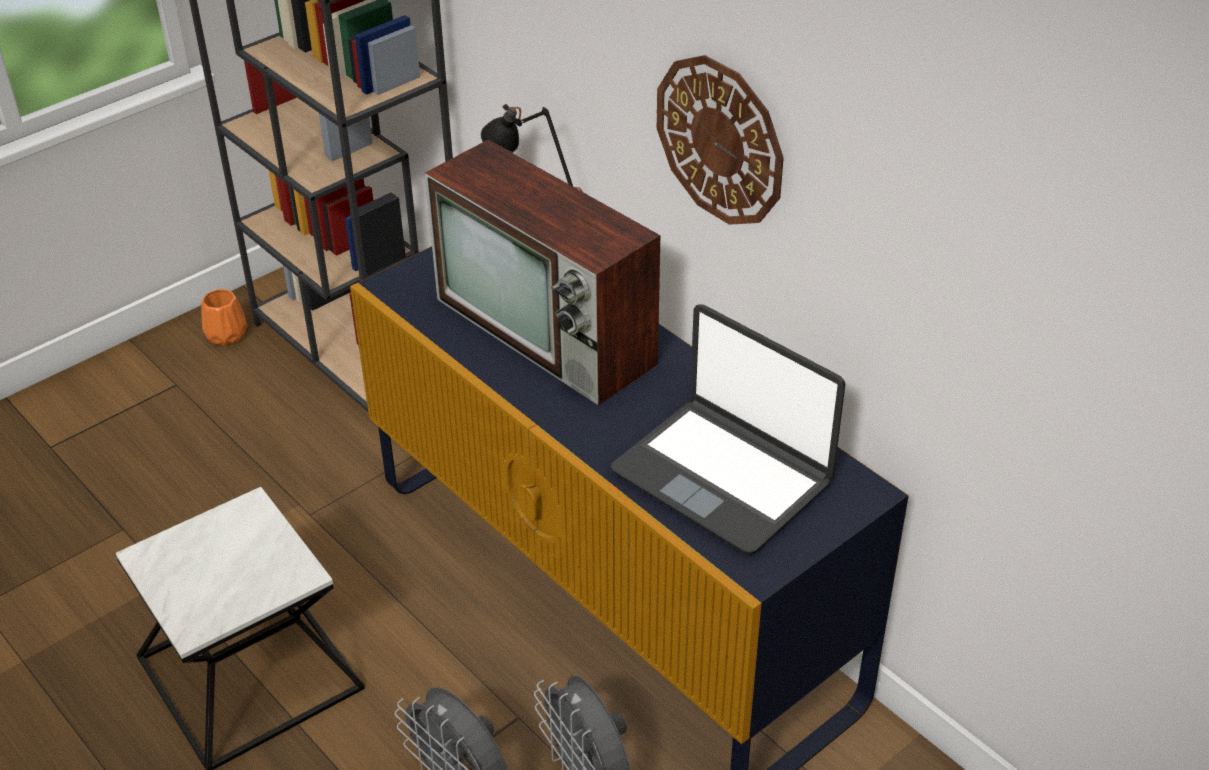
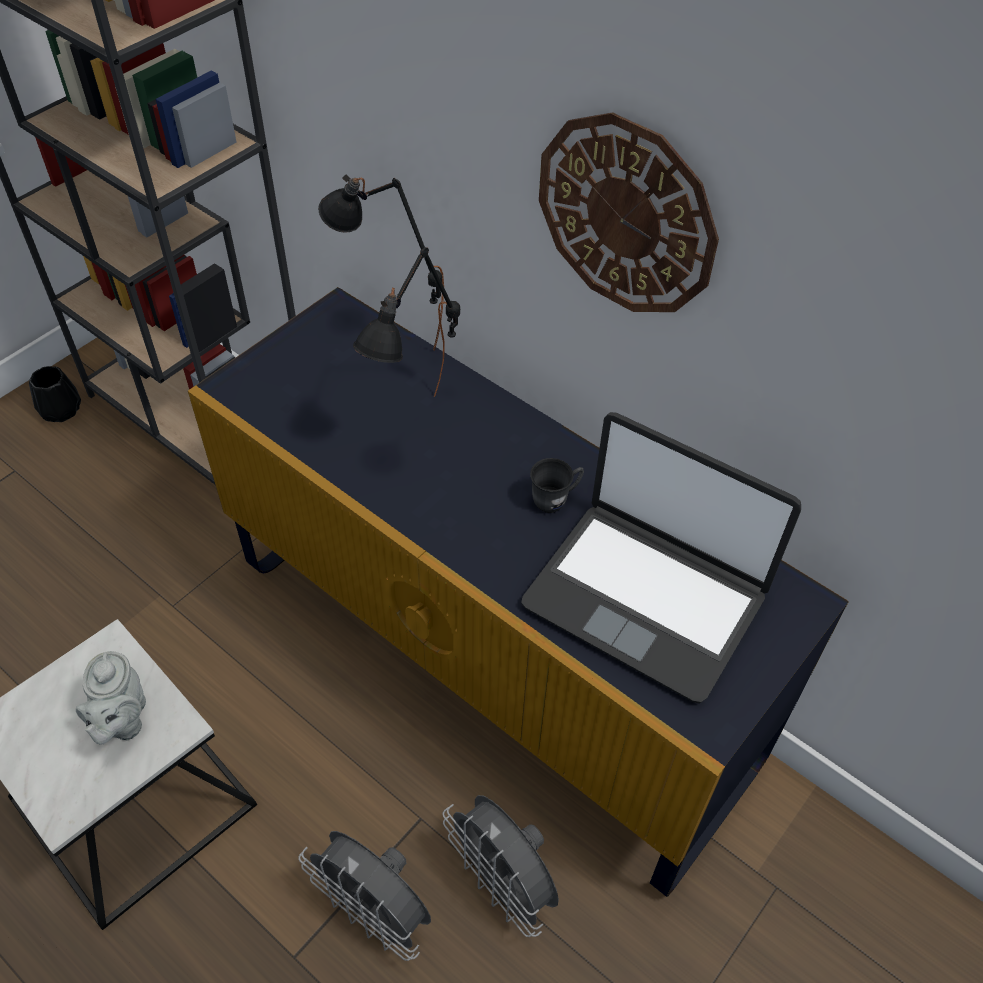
camera: 10 degrees left, 10 degrees up
orange vase [201,289,247,346] -> black vase [29,366,81,422]
television [425,140,660,405] -> black table lamp [353,247,460,397]
none -> grey teapot [76,651,146,745]
none -> grey mug [530,458,584,513]

